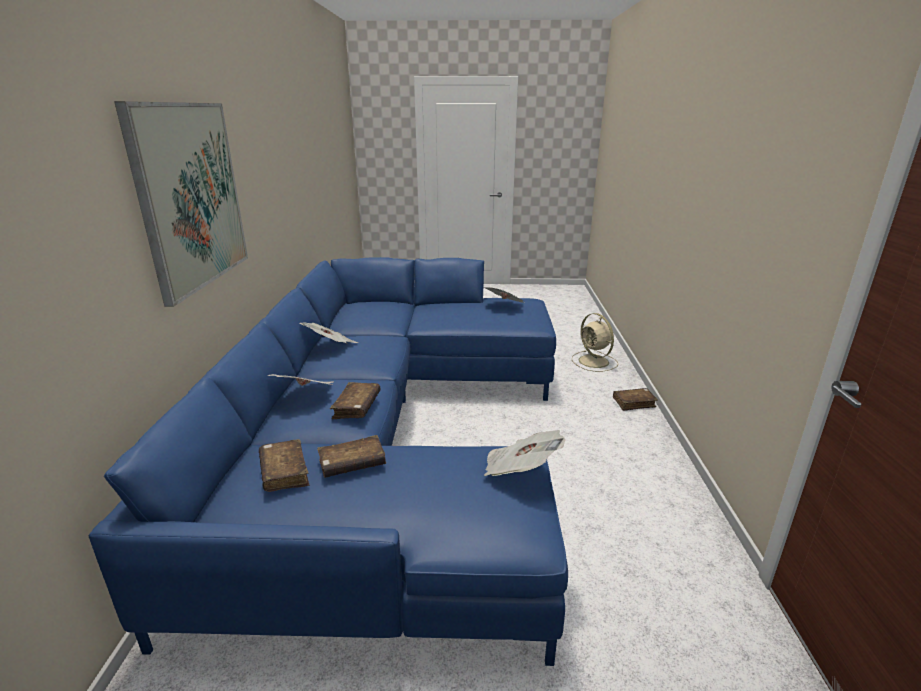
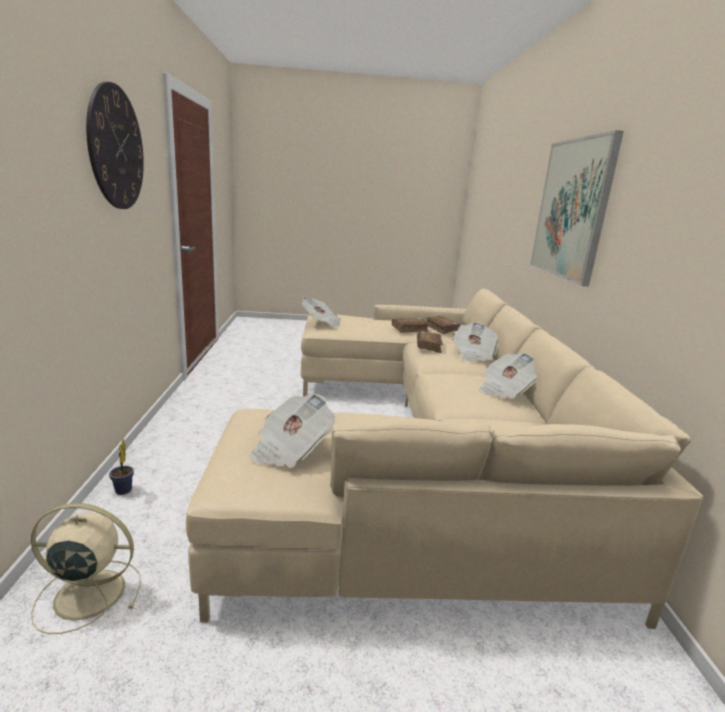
camera: 175 degrees right, 5 degrees down
blue sofa [89,257,568,666] -> beige sofa [186,289,704,629]
beige fan [572,313,618,372] -> beige fan turned 60 degrees counterclockwise [31,503,141,634]
brown book [613,388,658,411] -> potted plant [109,438,134,495]
none -> wall clock [86,82,144,209]

